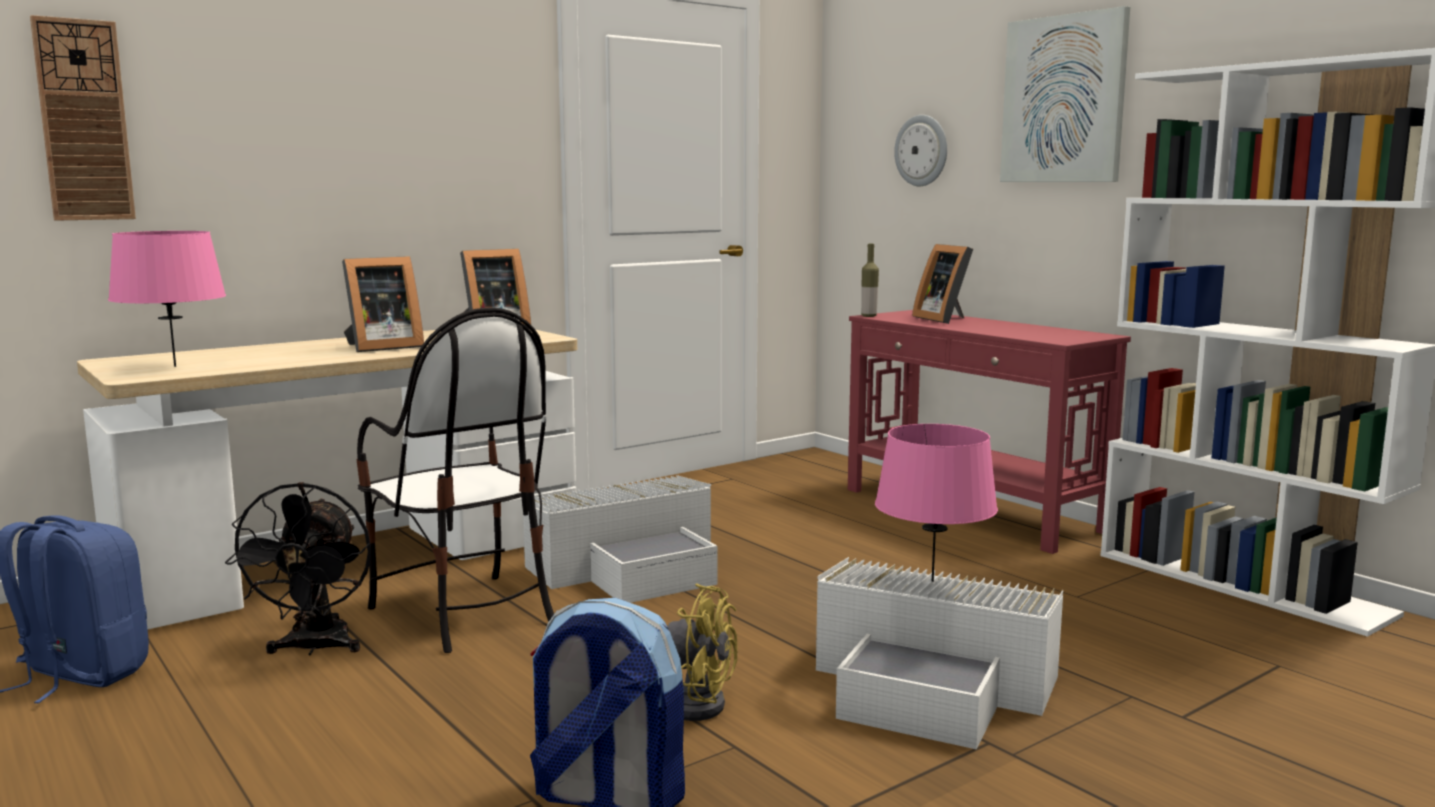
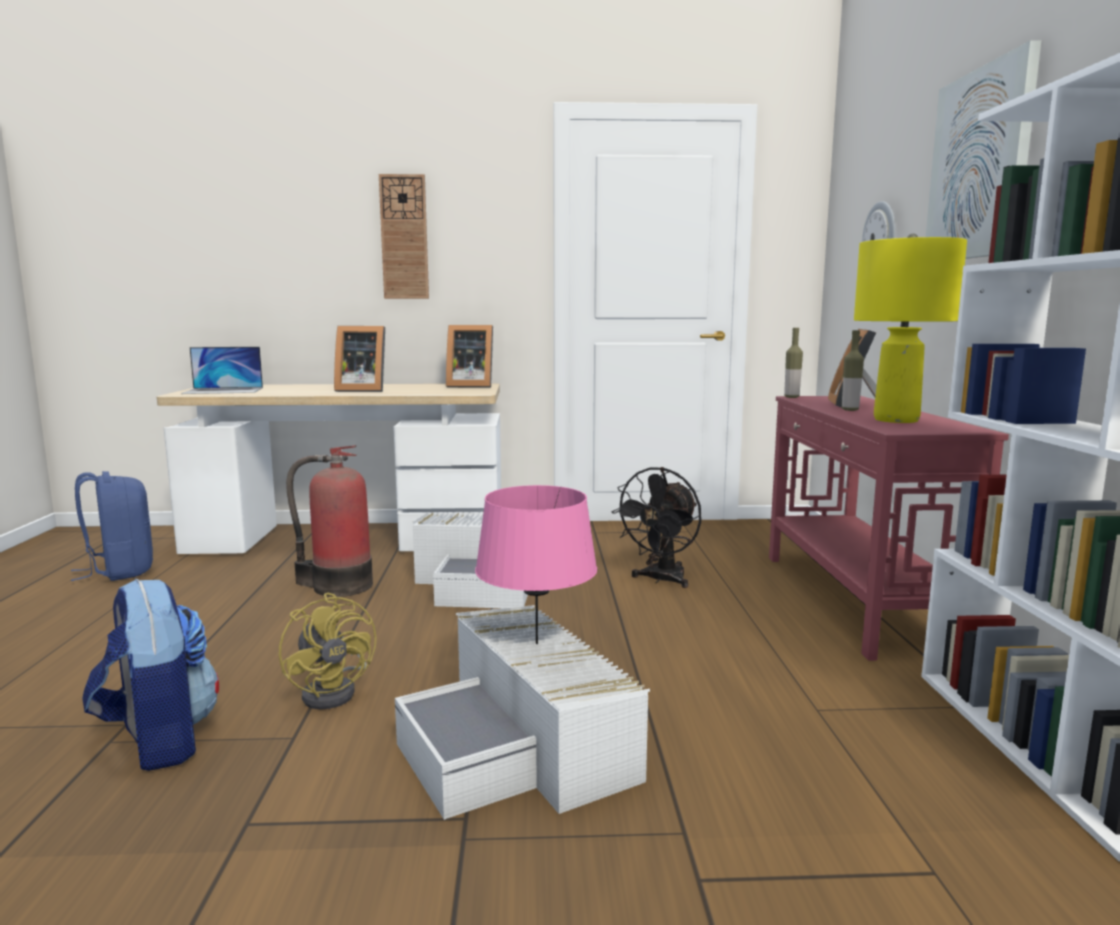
camera: 35 degrees right, 0 degrees up
wall clock [30,15,136,221] -> wall clock moved to [379,174,429,299]
pink table lamp [108,231,226,367] -> laptop [181,347,263,394]
black fan [225,482,372,655] -> black fan moved to [612,467,702,588]
chair [356,307,554,653] -> fire extinguisher [286,445,373,597]
none -> bottle [842,330,864,411]
none -> yellow table lamp [854,234,967,423]

